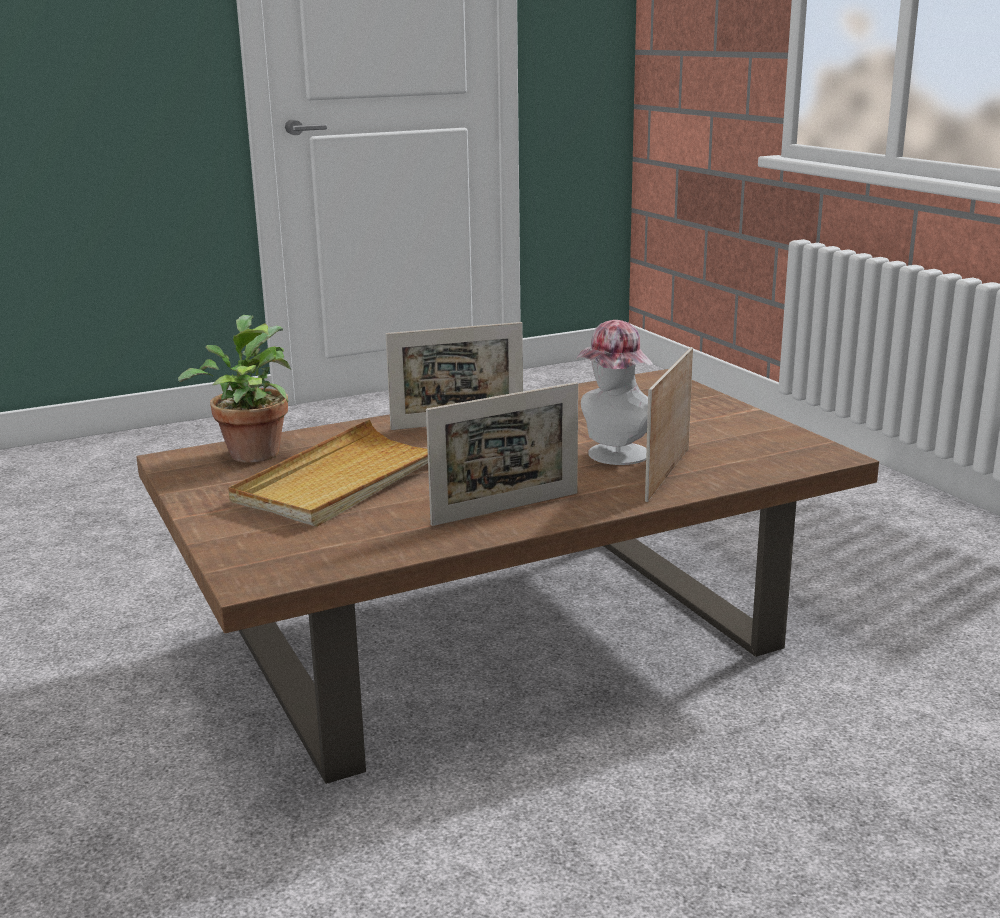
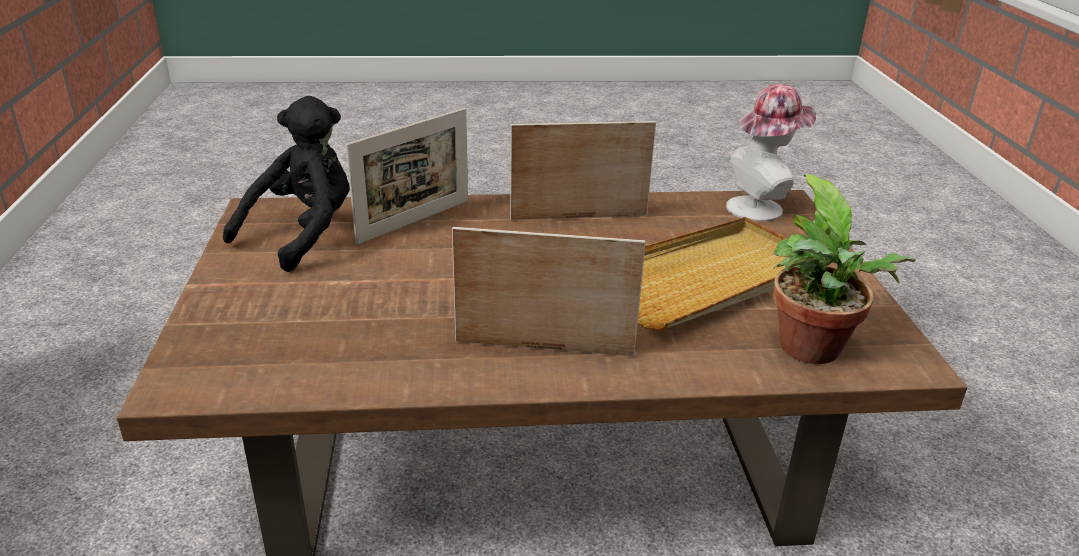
camera: 160 degrees left, 10 degrees up
hat [576,320,653,465] -> hat moved to [726,84,816,222]
none -> black plush toy [223,96,350,272]

